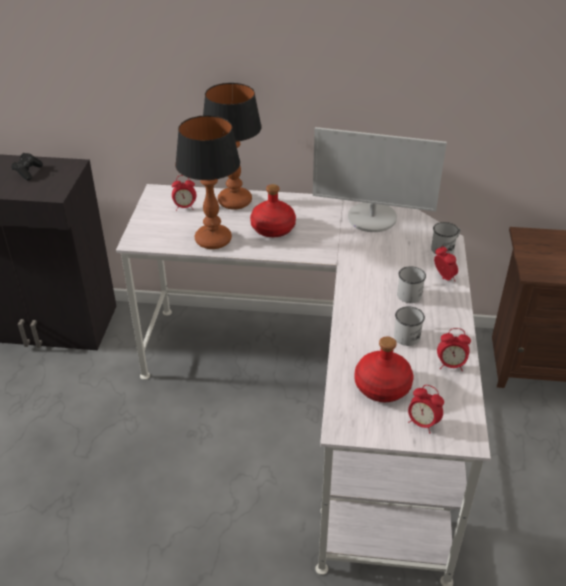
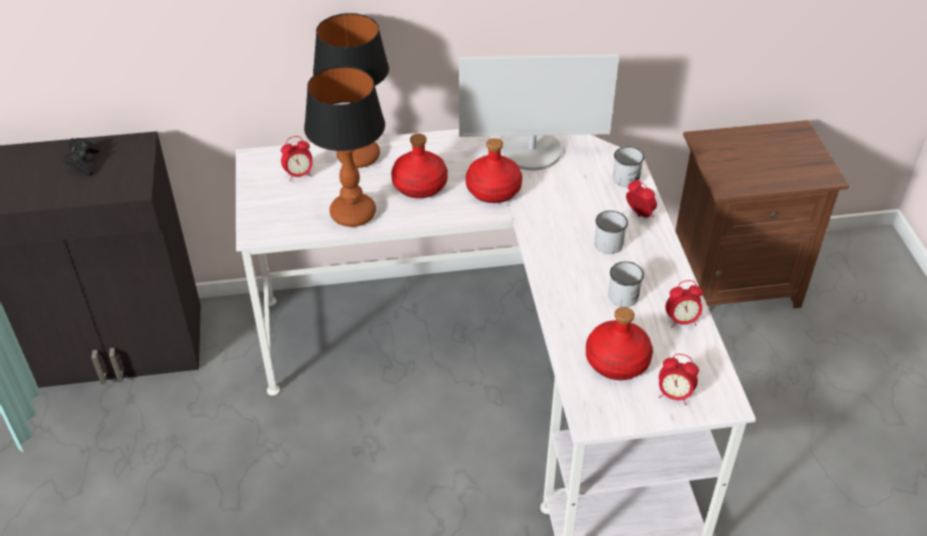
camera: 15 degrees left, 5 degrees up
none -> red bottle [466,138,522,203]

